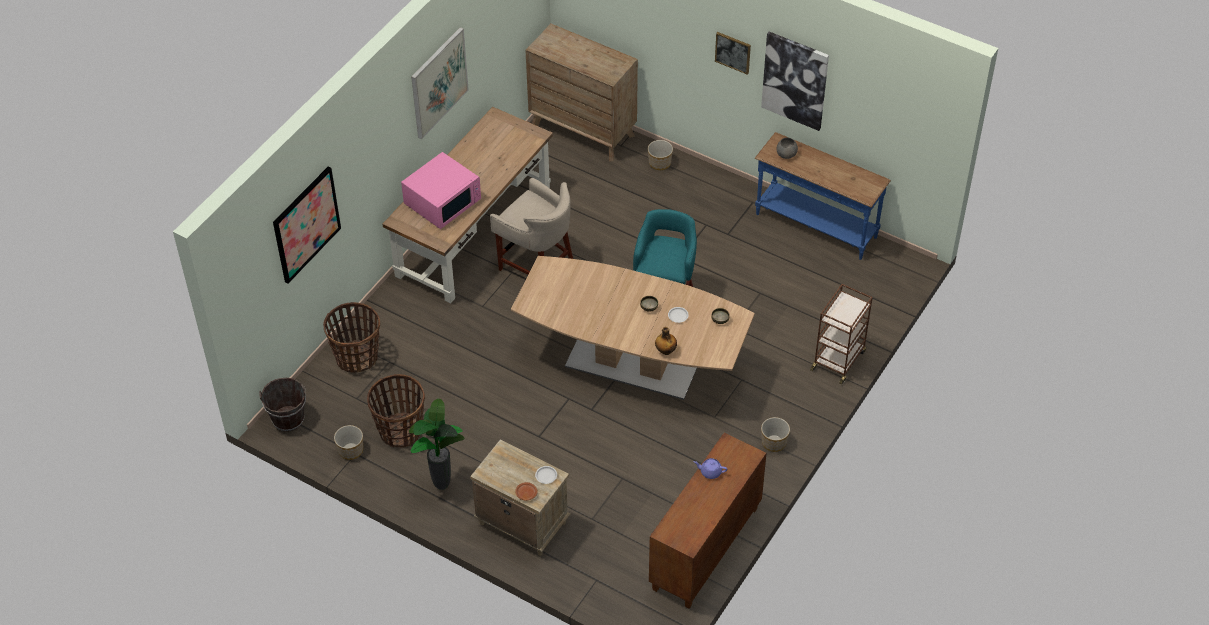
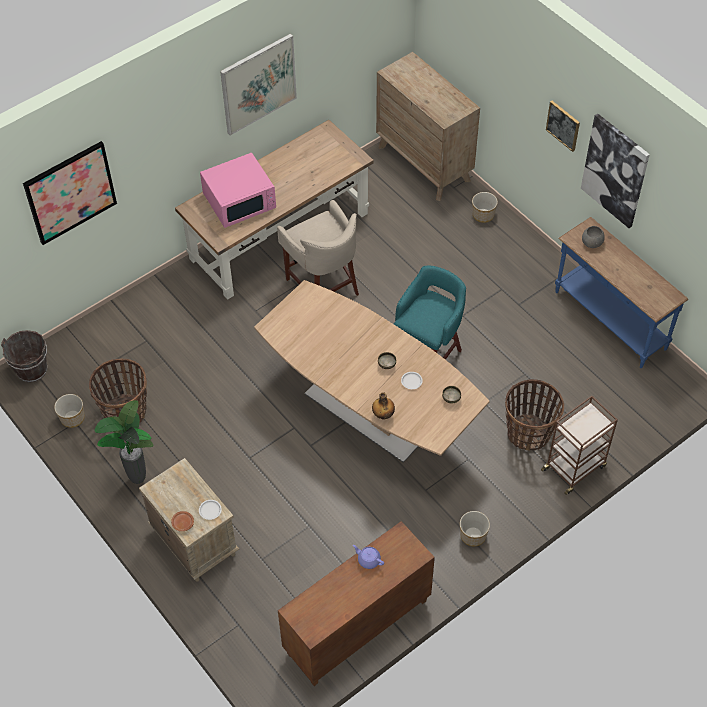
camera: 20 degrees right, 5 degrees up
basket [323,302,380,373] -> basket moved to [505,379,564,451]

